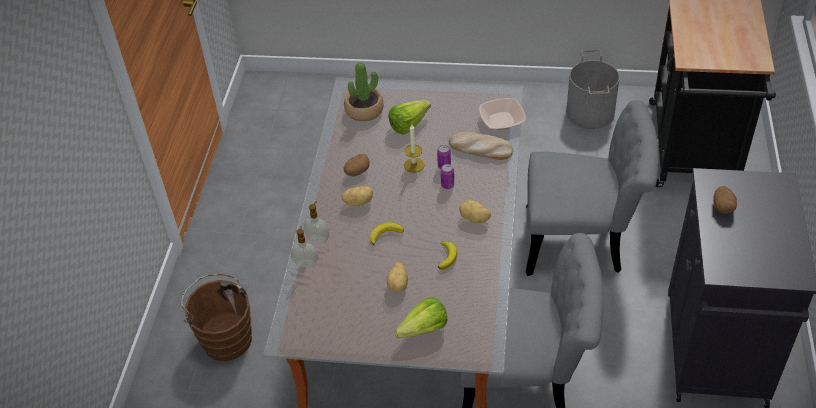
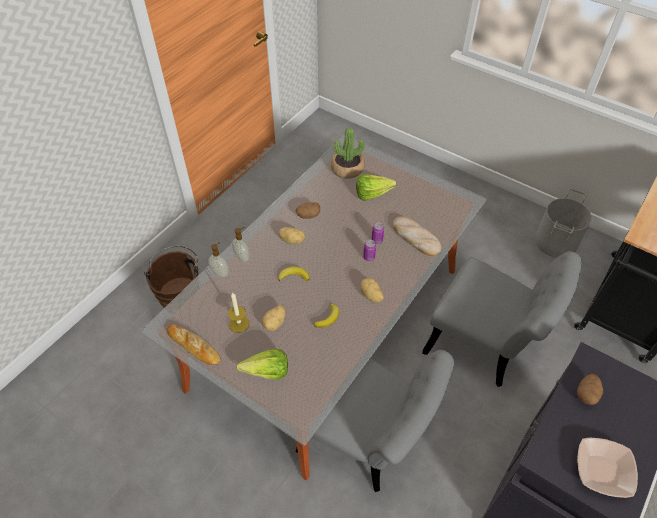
camera: 25 degrees right, 5 degrees up
candle [404,125,424,173] -> candle moved to [228,292,250,333]
bowl [479,98,526,130] -> bowl moved to [577,438,638,498]
none -> bread [167,324,221,365]

